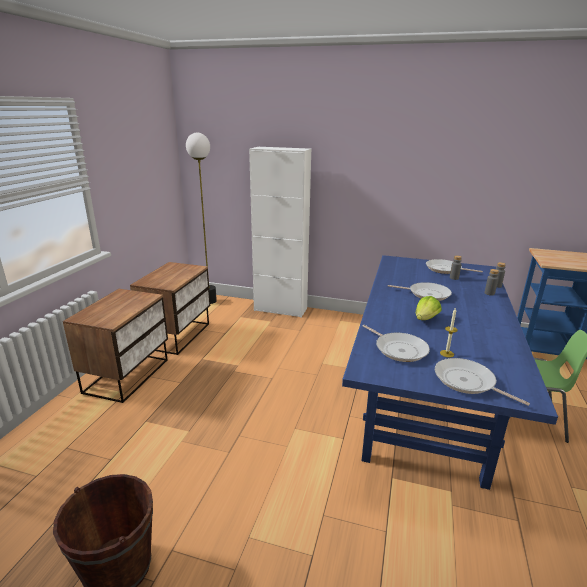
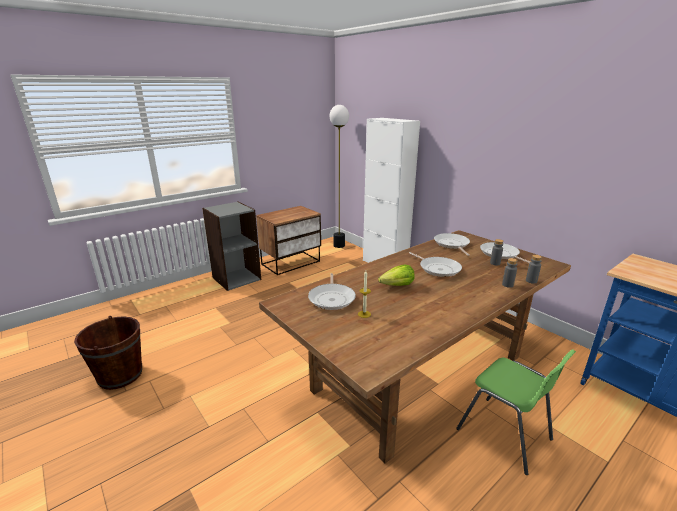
camera: 35 degrees right, 0 degrees up
nightstand [63,289,168,403] -> grey bookcase [202,201,261,291]
blue dining table [342,255,558,490] -> brown dining table [259,230,571,463]
frying pan [435,358,530,406] -> frying pan moved to [434,233,470,256]

